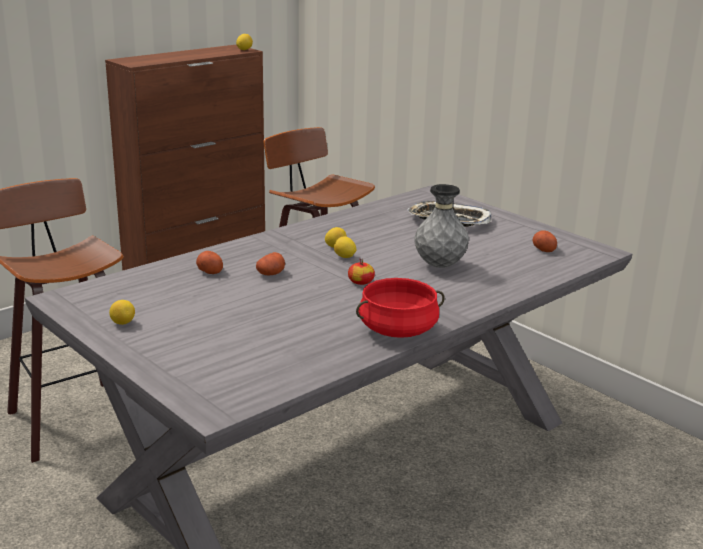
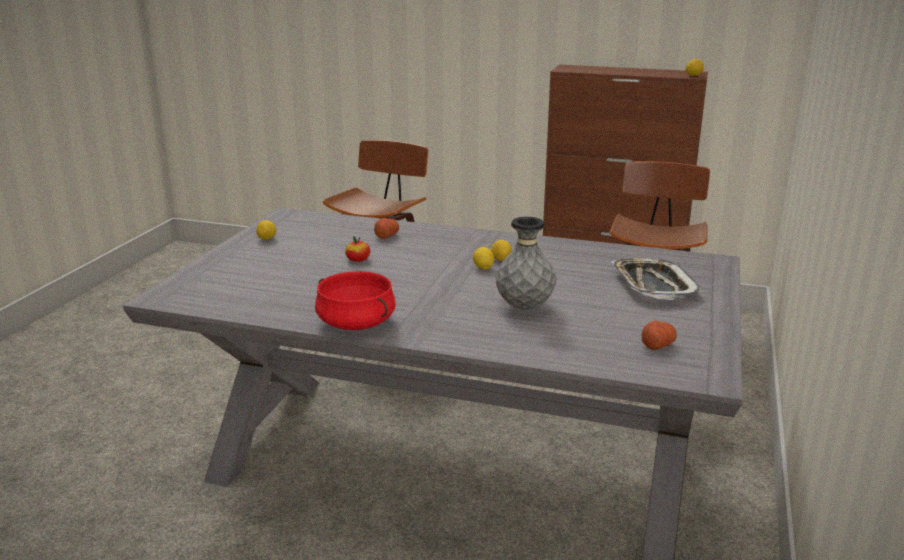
camera: 60 degrees right, 0 degrees up
potato [256,252,285,275] -> none
apple [348,259,375,285] -> apple moved to [345,236,370,262]

